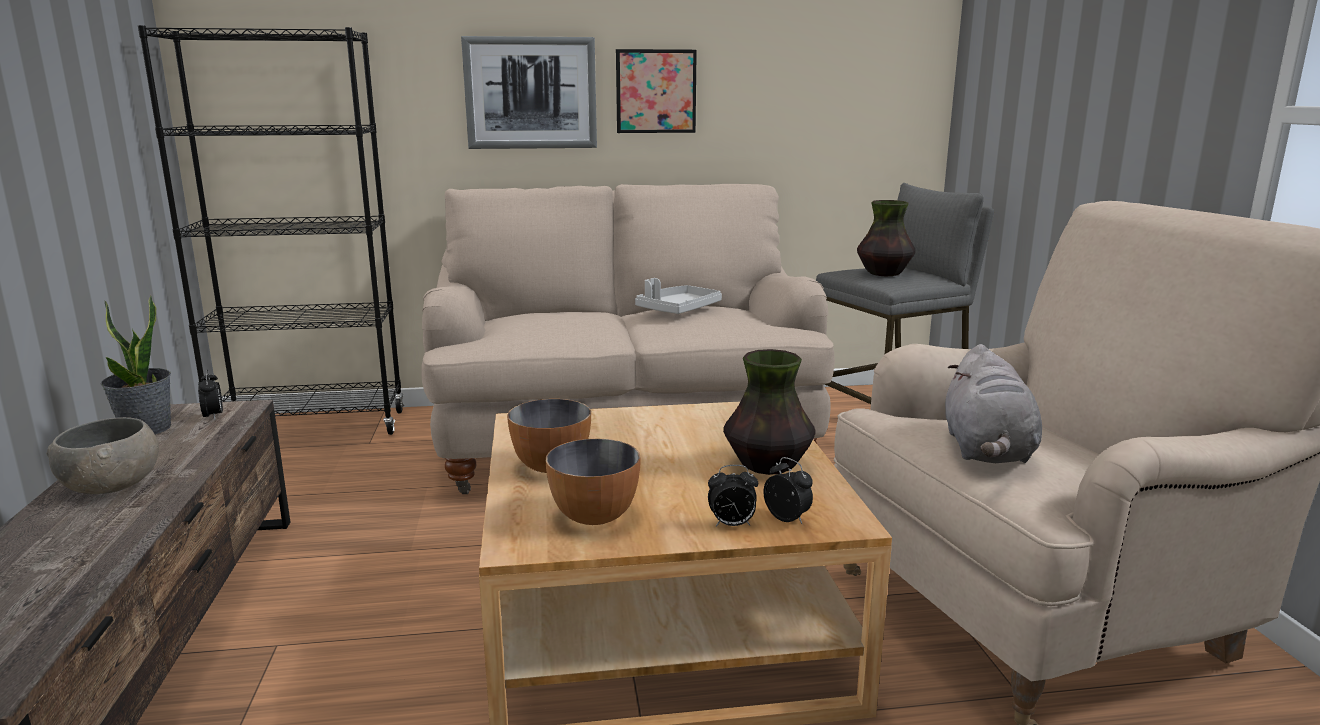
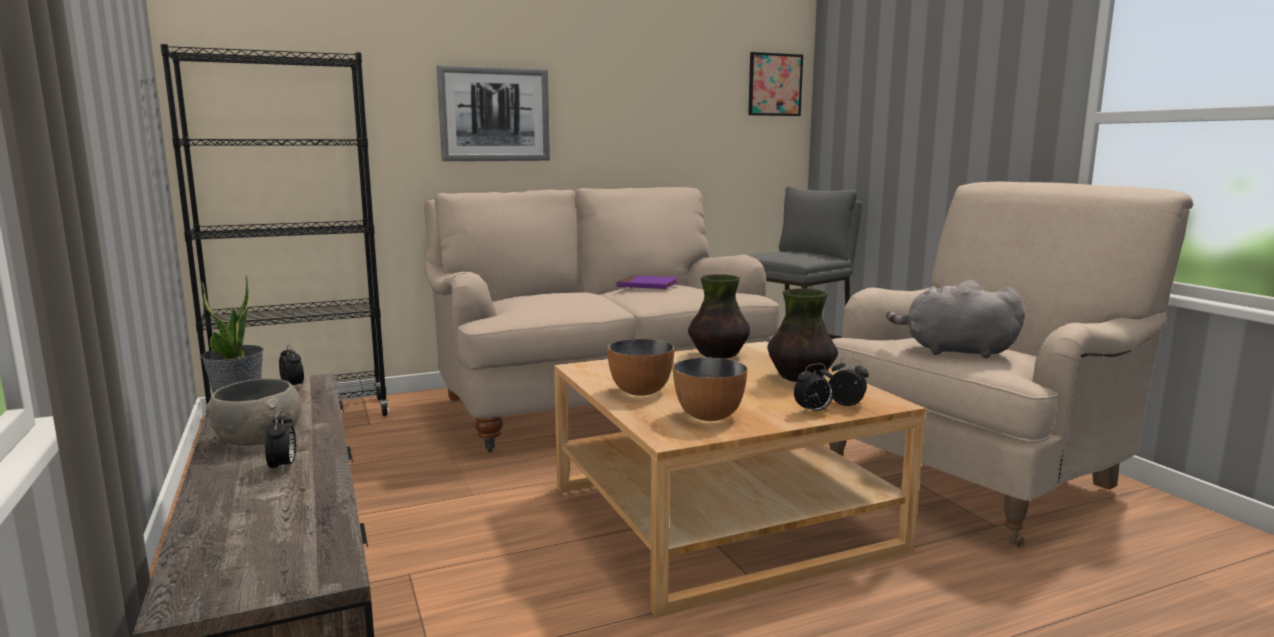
camera: 15 degrees left, 5 degrees down
picture [616,49,697,133] -> picture moved to [748,52,803,116]
grey tray [635,278,722,314] -> purple book [617,275,679,289]
vase [857,200,916,276] -> vase moved to [688,274,750,359]
grey plush toy [945,344,1042,463] -> grey plush toy turned 120 degrees clockwise [886,280,1025,358]
none -> alarm clock [265,410,296,473]

